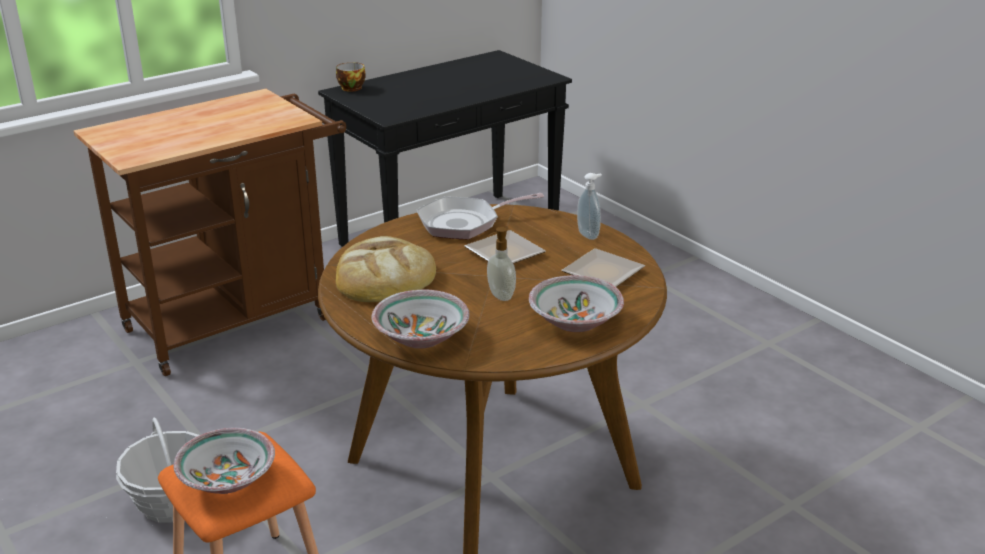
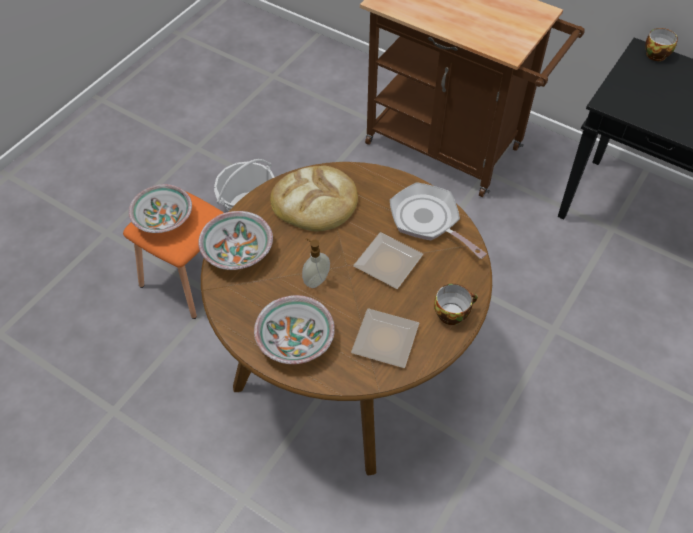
camera: 70 degrees right, 25 degrees up
soap dispenser [577,173,602,240] -> cup [434,284,478,325]

